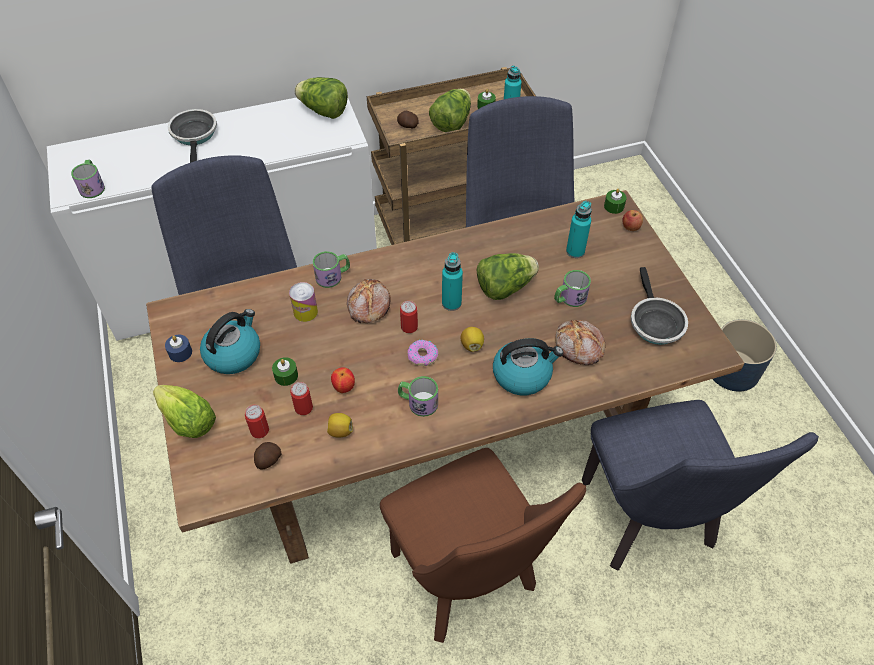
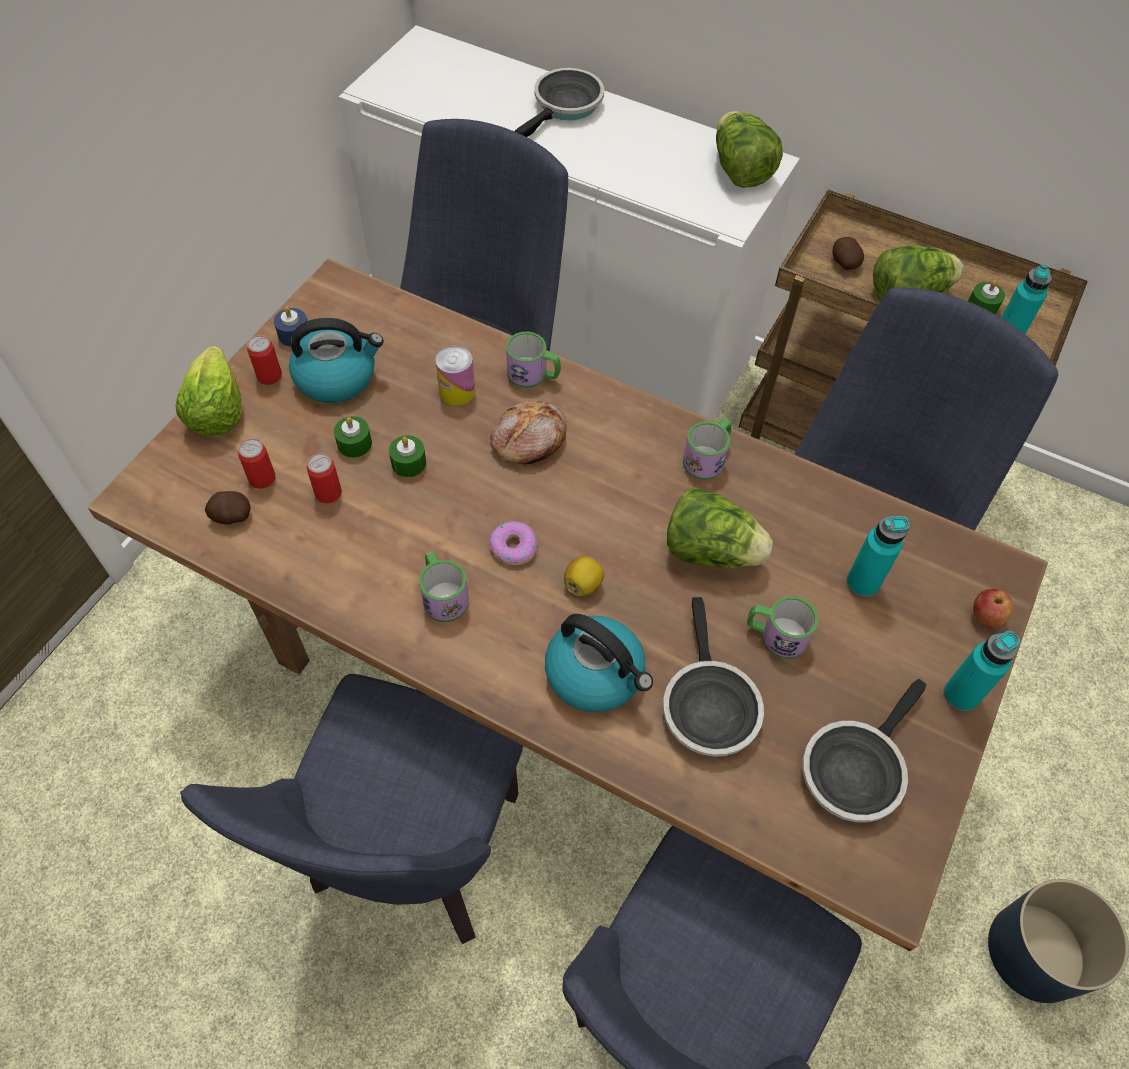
camera: 45 degrees right, 5 degrees up
mug [71,159,105,198] -> mug moved to [683,418,732,480]
lemon [327,413,353,437] -> none
apple [331,367,355,393] -> none
brown chair [380,448,586,643] -> blue chair [180,674,523,944]
can [400,301,418,333] -> can moved to [247,335,282,385]
turquoise bottle [442,252,463,311] -> turquoise bottle moved to [944,631,1020,712]
bread [555,320,606,365] -> frying pan [663,597,764,757]
green candle [604,189,627,214] -> green candle moved to [389,435,426,477]

